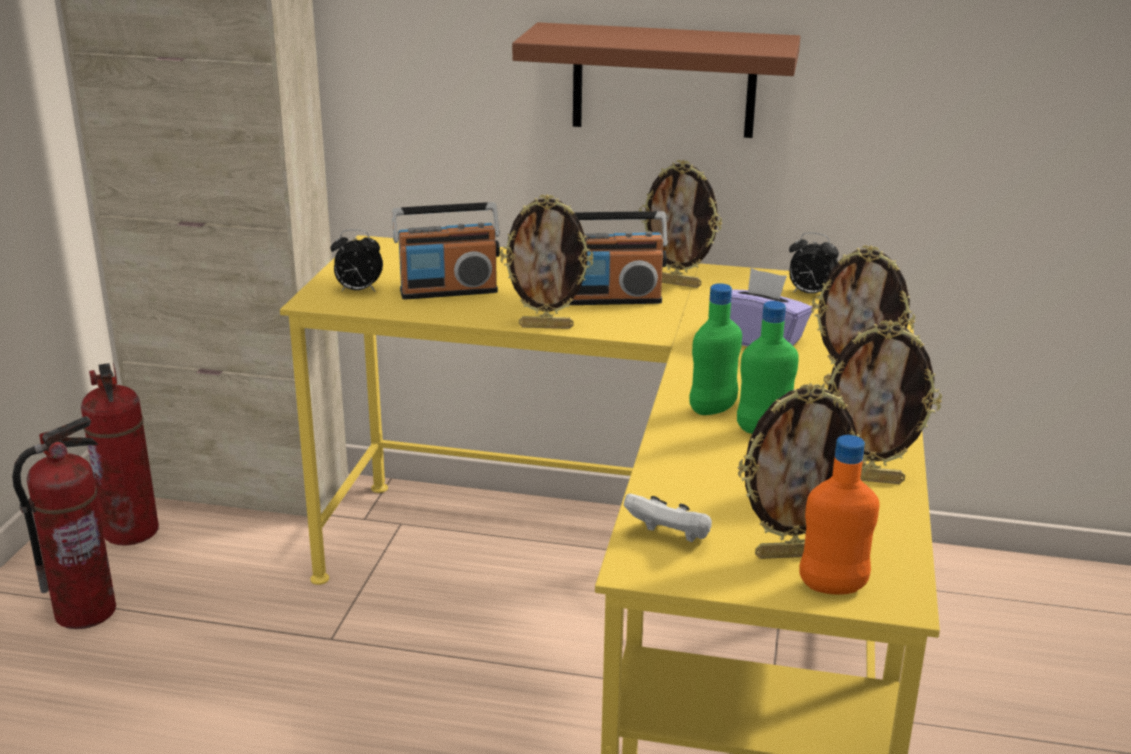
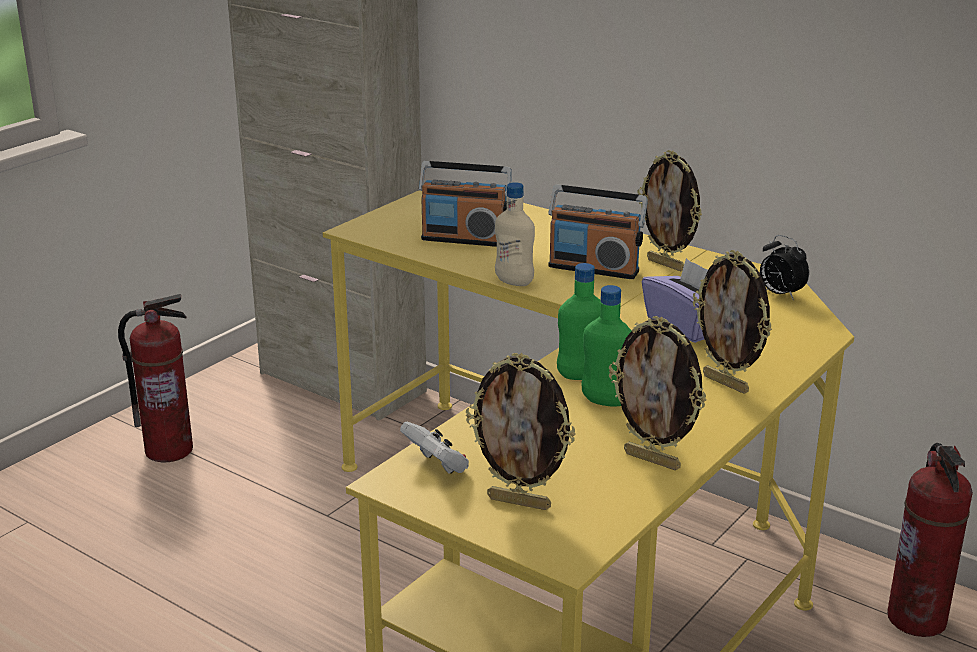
camera: 25 degrees right, 0 degrees up
fire extinguisher [81,363,159,546] -> fire extinguisher moved to [887,443,973,637]
alarm clock [330,229,383,292] -> none
picture frame [500,194,594,329] -> beige bottle [495,182,535,286]
brown shelf [512,22,800,138] -> none
orange bottle [799,435,879,595] -> none

